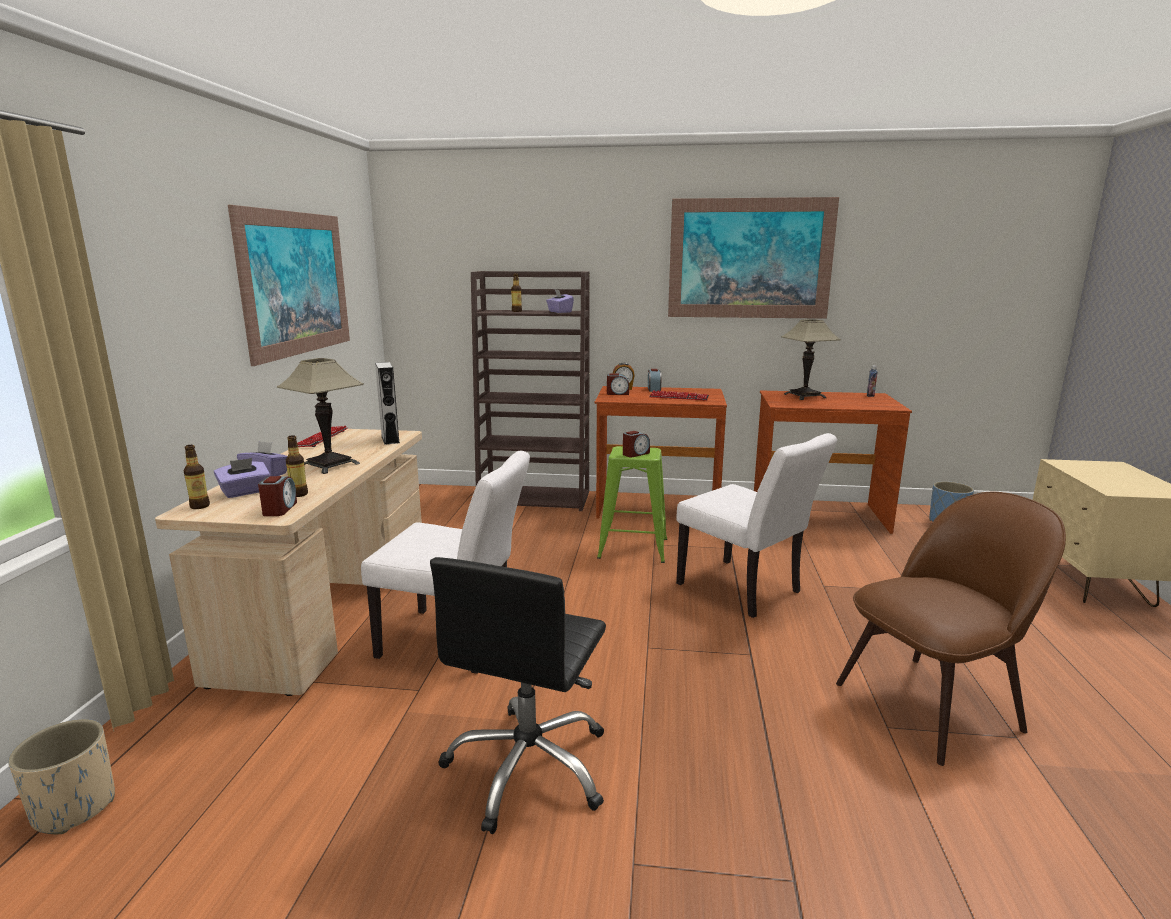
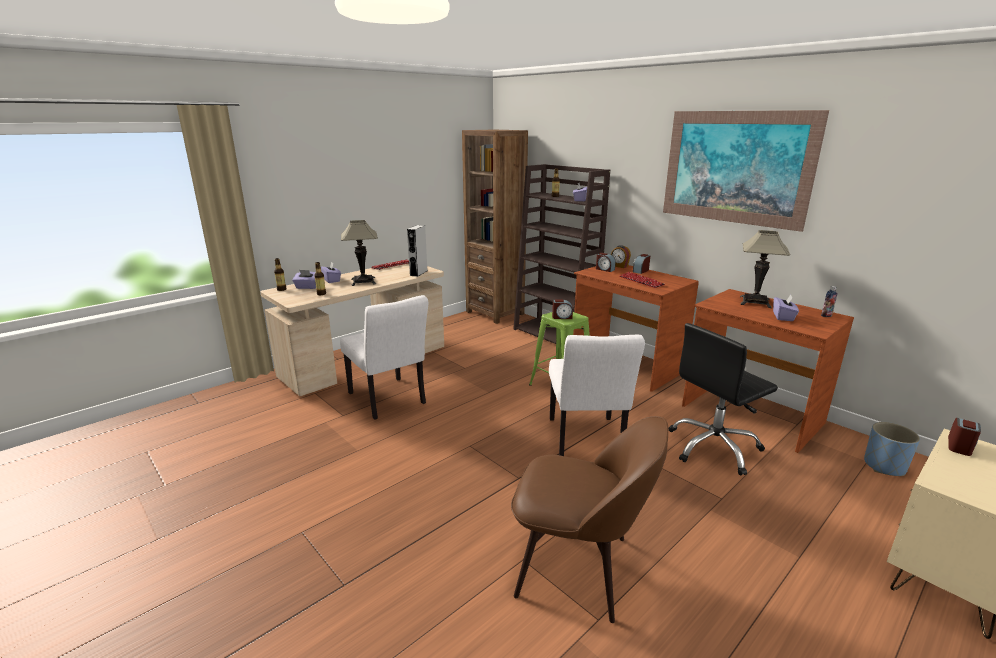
camera: 40 degrees right, 5 degrees up
beige planter [8,719,115,834] -> none
picture [228,205,350,366] -> none
alarm clock [258,476,297,516] -> alarm clock moved to [948,418,981,456]
black office chair [430,557,606,834] -> black office chair moved to [669,323,778,476]
none -> brown bookcase [462,130,528,324]
none -> purple tissue box [773,294,799,321]

